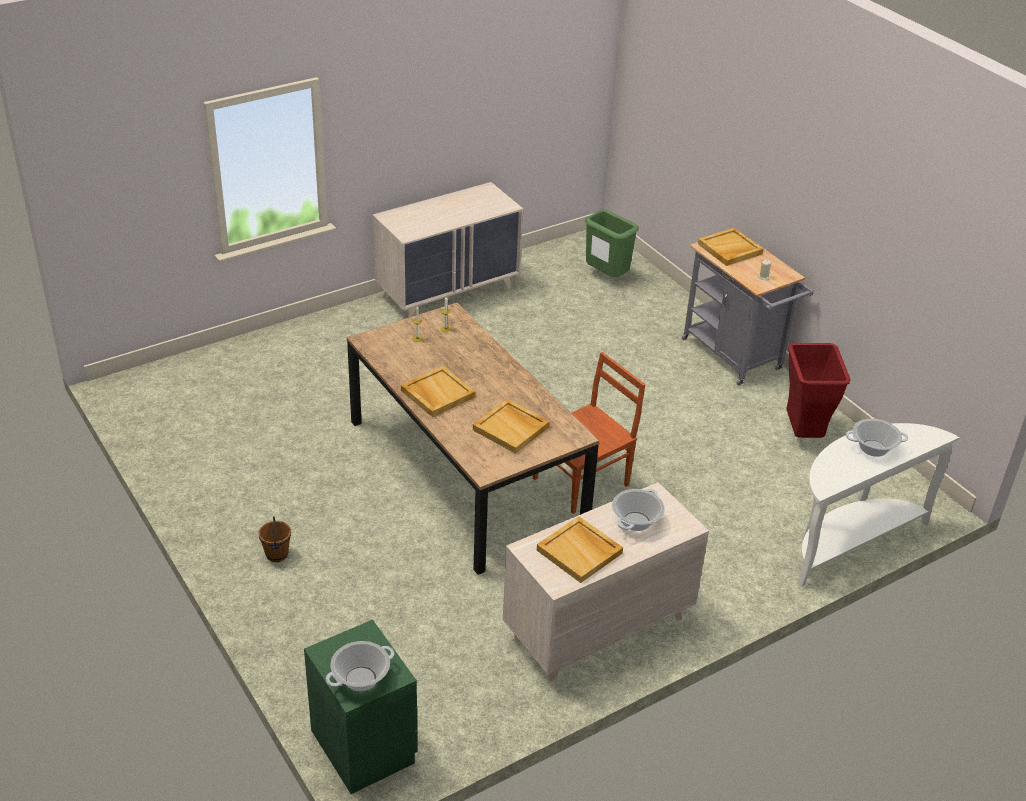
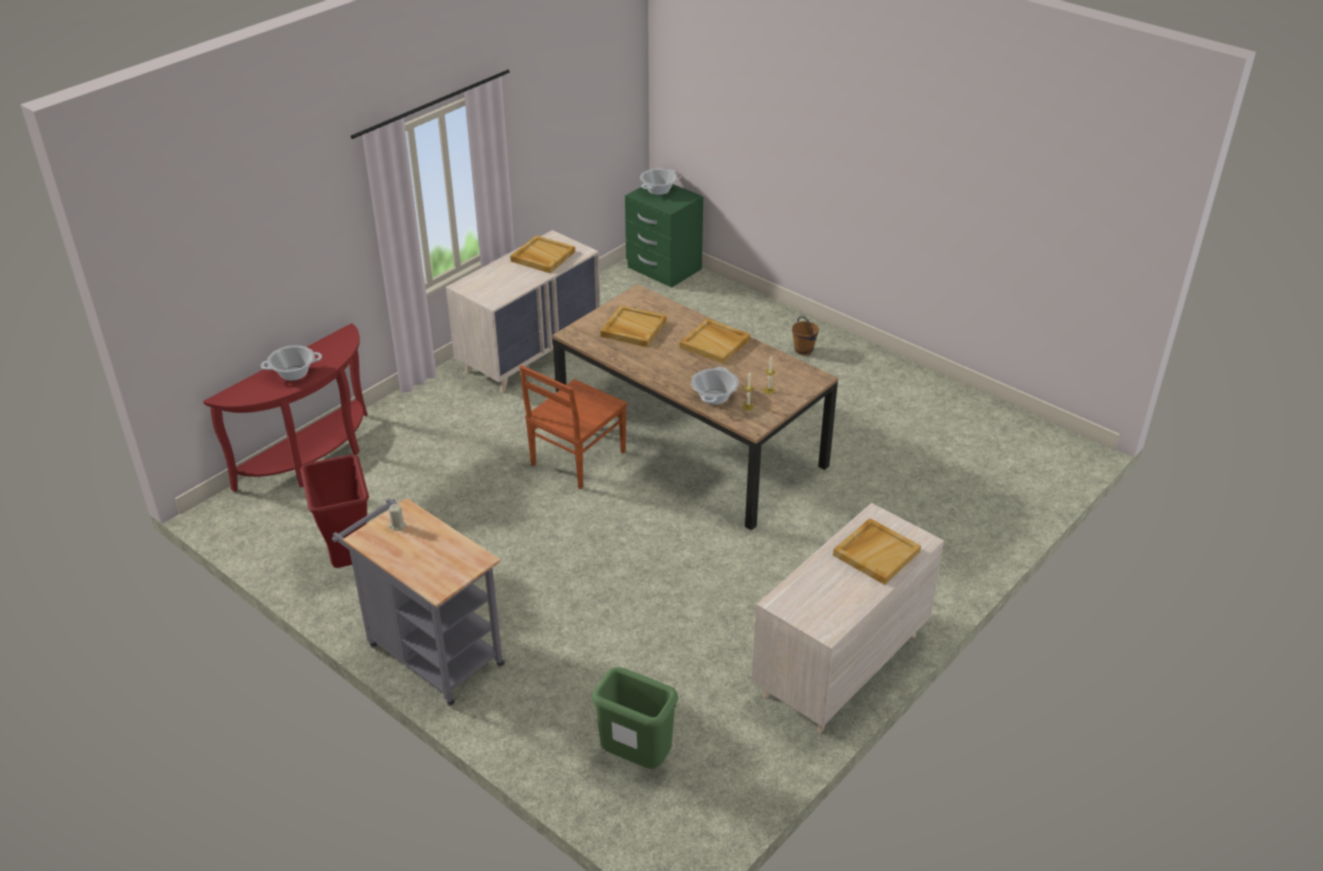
camera: 165 degrees right, 0 degrees up
cooking pot [612,489,665,531] -> cooking pot moved to [691,367,739,405]
beige tray [698,228,764,266] -> beige tray moved to [833,518,921,585]
white console table [797,423,959,587] -> red console table [203,323,368,492]

